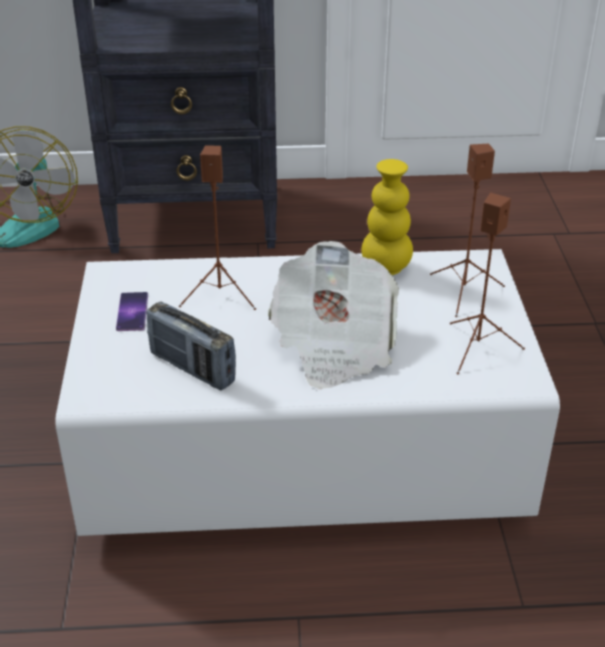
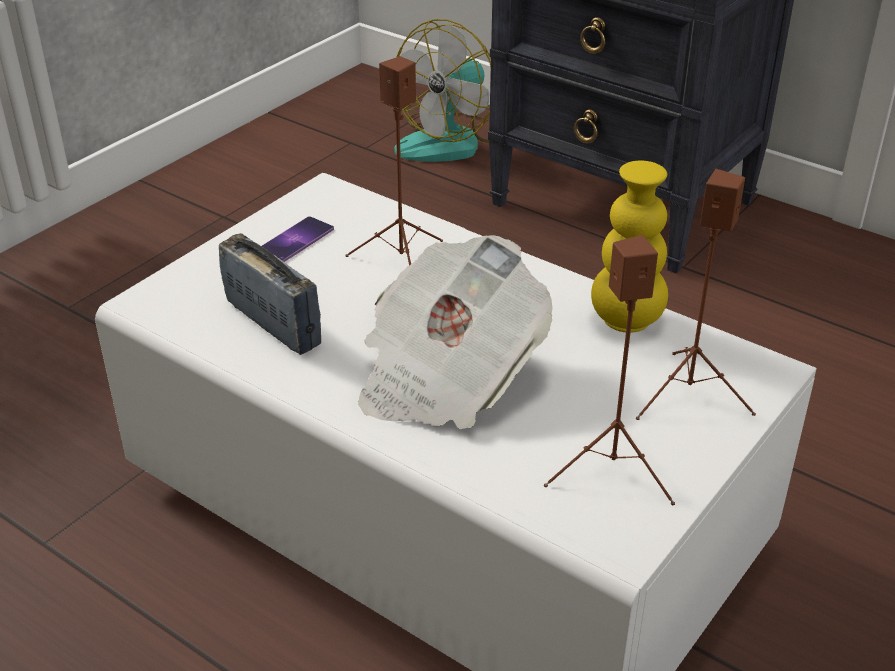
camera: 40 degrees right, 0 degrees up
radio [146,302,236,390] -> radio turned 150 degrees clockwise [219,233,321,355]

